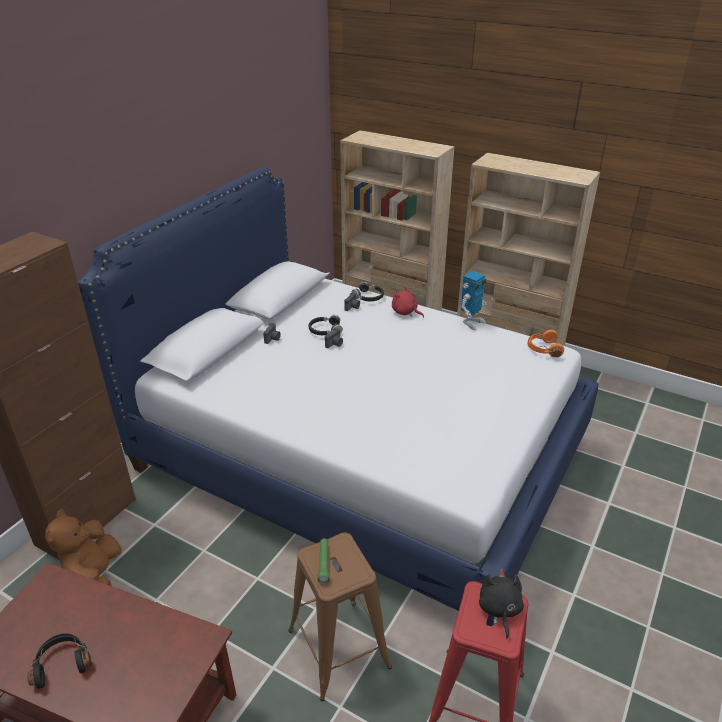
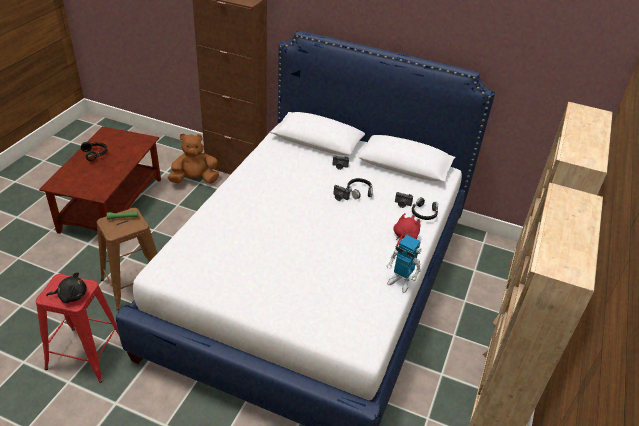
camera: 80 degrees right, 5 degrees up
orange headphones [528,330,564,357] -> none

